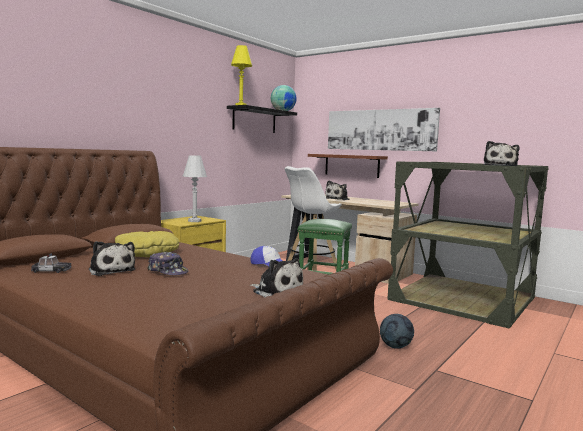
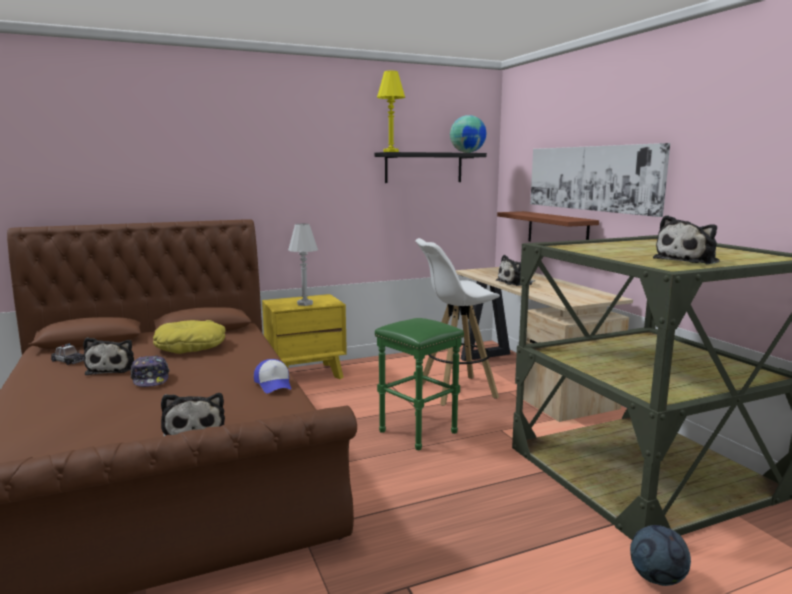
camera: 30 degrees right, 5 degrees up
football [380,314,414,349] -> football moved to [630,525,691,586]

